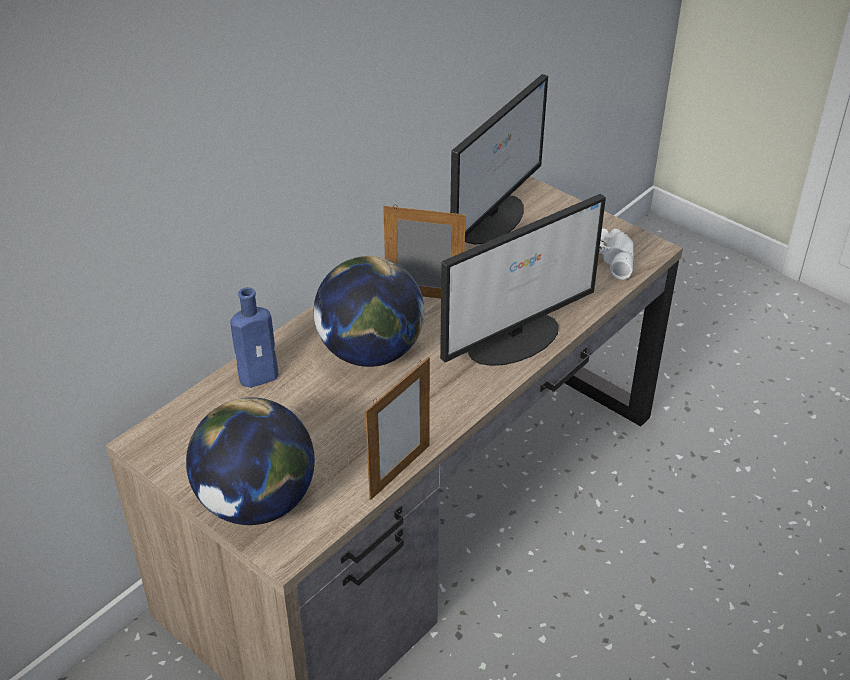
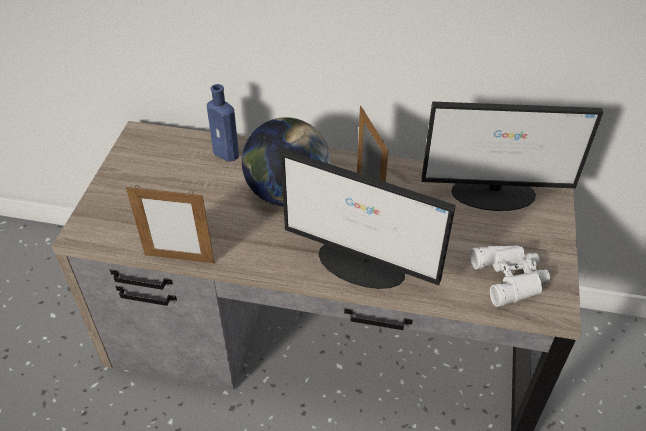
camera: 60 degrees right, 5 degrees up
globe [186,397,315,525] -> none

